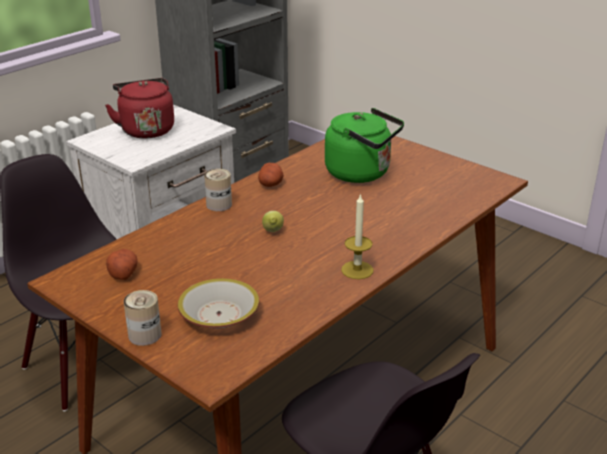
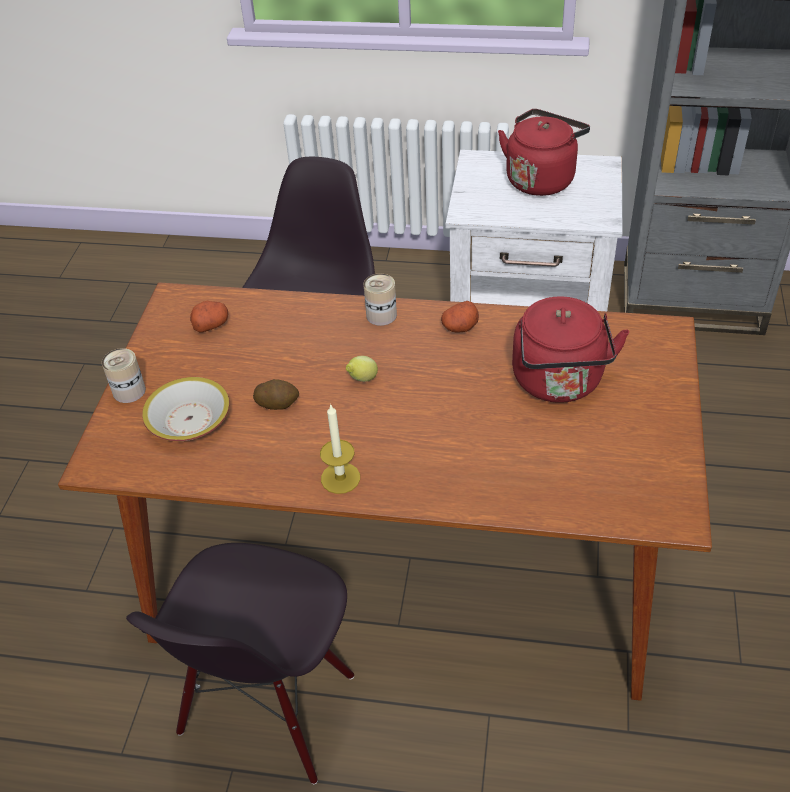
camera: 60 degrees right, 15 degrees up
green kettle [325,108,404,183] -> red kettle [512,296,629,403]
none -> potato [253,379,299,410]

